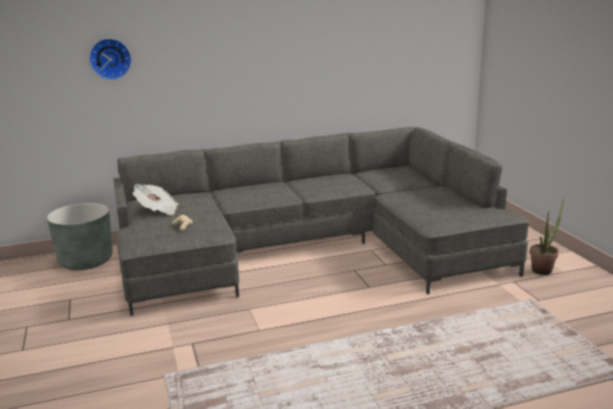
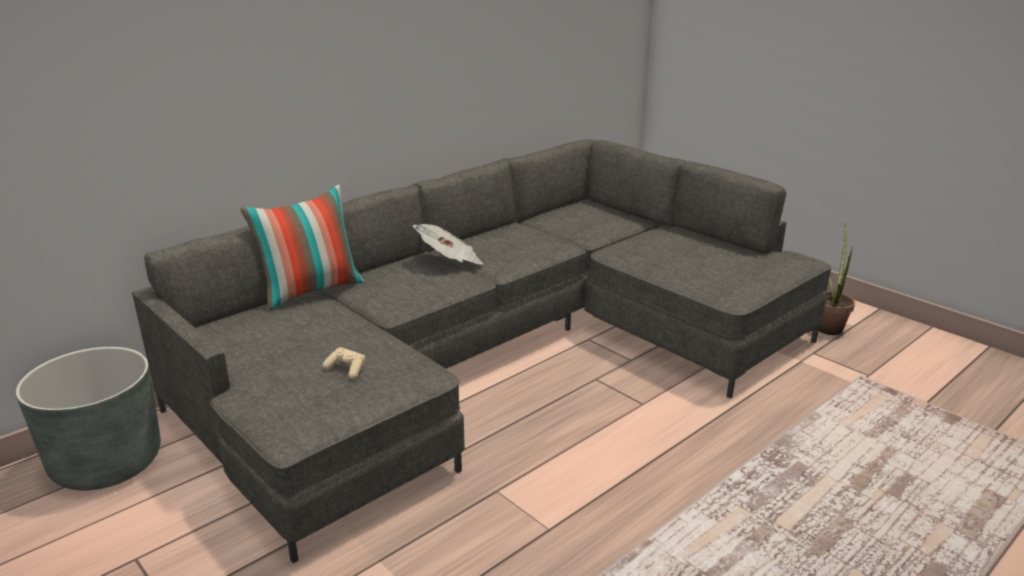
camera: 25 degrees left, 5 degrees up
wall clock [89,38,132,80] -> none
newspaper [133,184,179,215] -> newspaper moved to [413,224,483,265]
none -> pillow [240,185,364,310]

